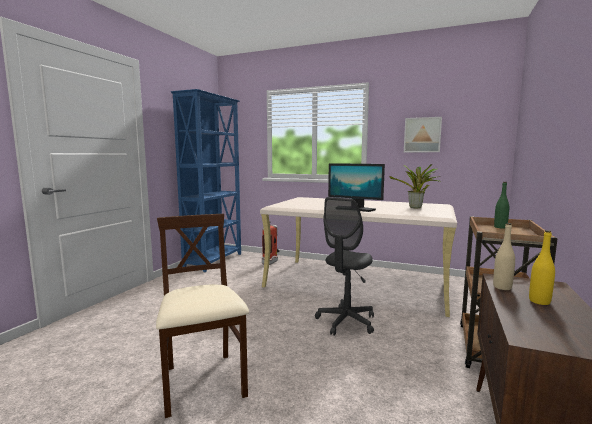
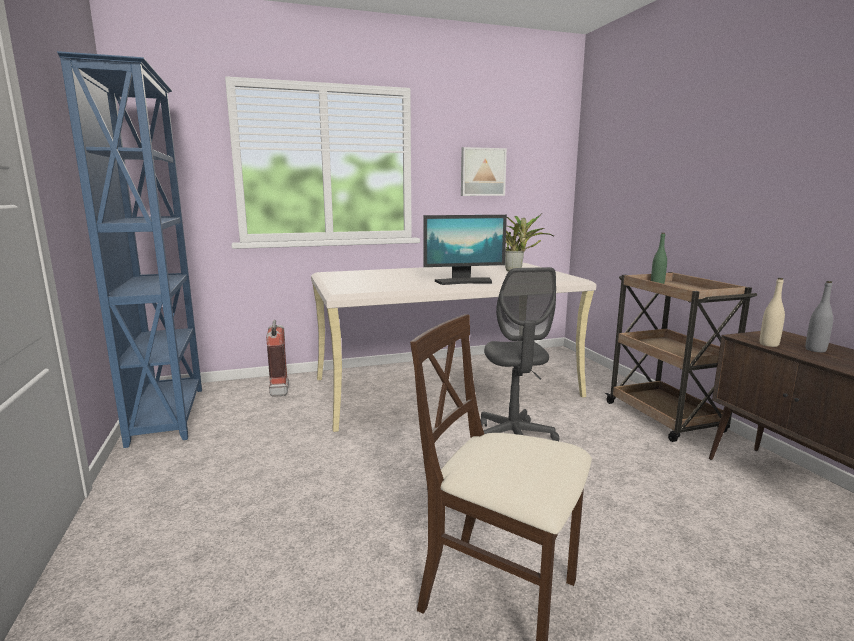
camera: 40 degrees left, 5 degrees up
yellow bottle [529,230,555,305] -> grey bottle [806,281,833,353]

